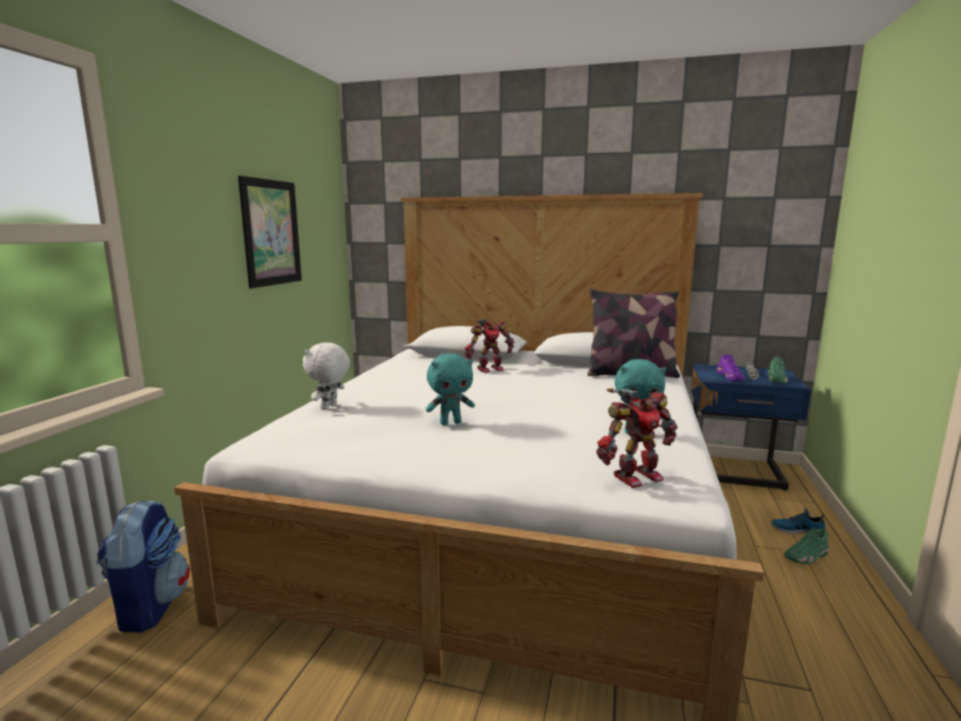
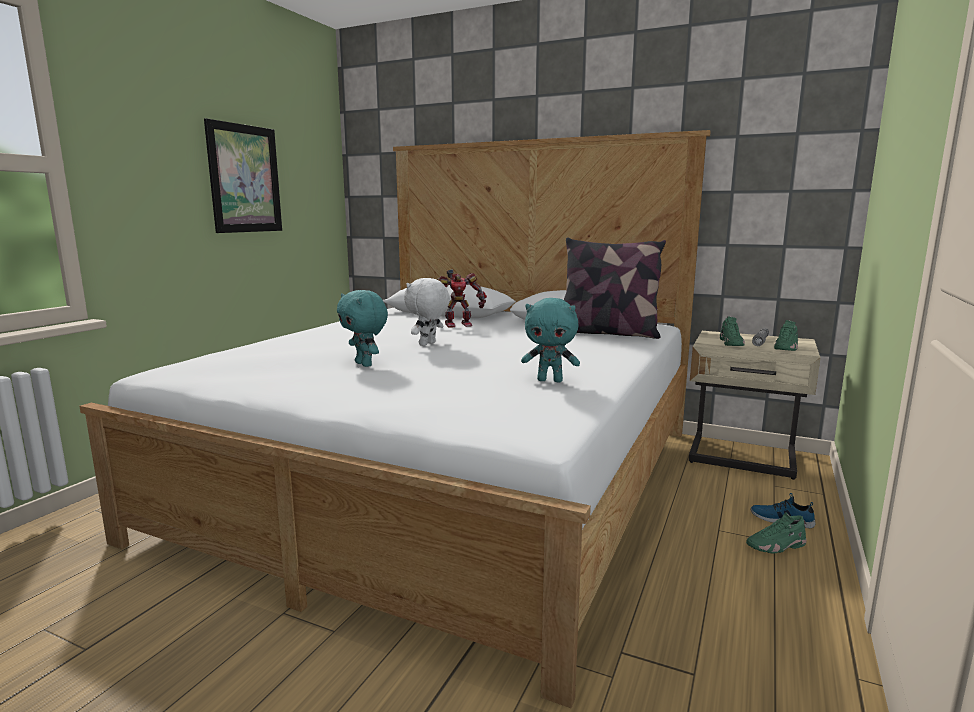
camera: 10 degrees right, 0 degrees up
backpack [97,501,190,632] -> none
white plush toy [303,343,350,410] -> white plush toy moved to [404,278,450,346]
turquoise plush toy [426,353,475,425] -> turquoise plush toy turned 60 degrees clockwise [337,290,388,367]
toy robot [596,388,678,488] -> none
blue nightstand [691,364,811,491] -> beige nightstand [689,331,821,480]
purple shoe [717,354,744,381] -> green shoe [720,317,745,346]

